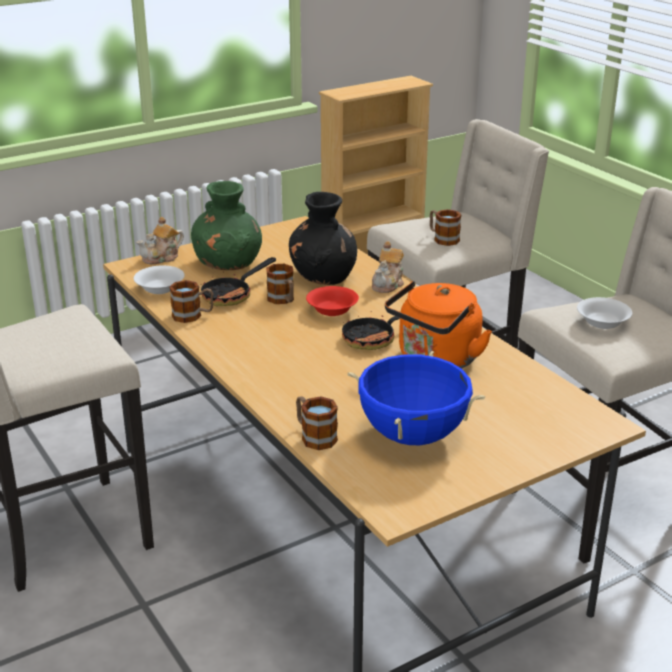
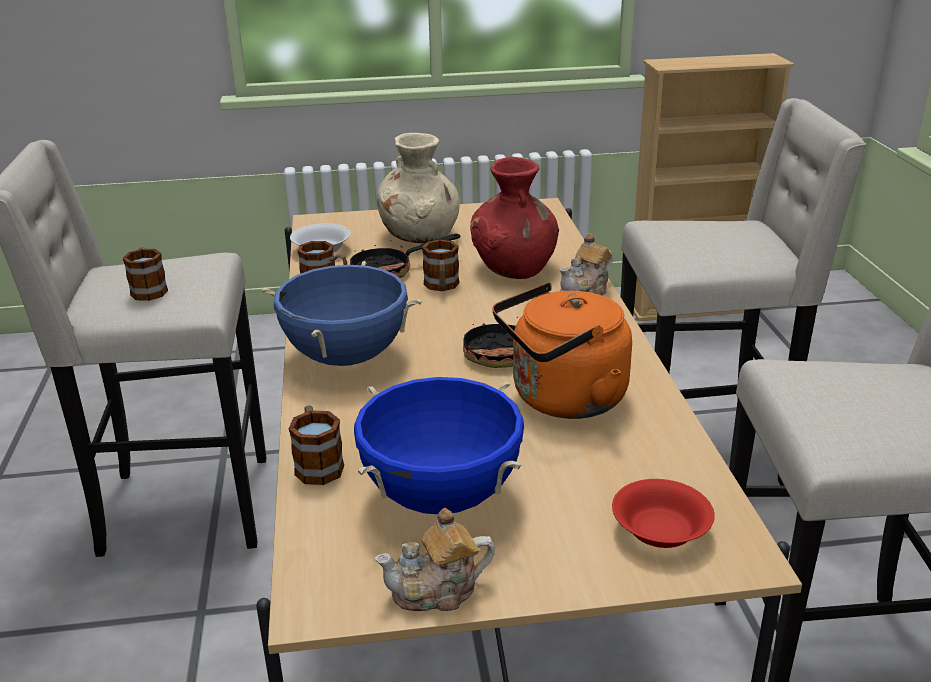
camera: 25 degrees right, 0 degrees up
teapot [136,217,184,264] -> teapot moved to [375,508,495,611]
green vase [191,181,262,270] -> beige vase [377,133,460,243]
black vase [289,192,357,285] -> red vase [470,157,559,279]
red bowl [306,286,359,316] -> red bowl moved to [612,479,715,548]
mug [430,209,462,246] -> mug moved to [123,247,168,301]
white bowl [577,297,632,329] -> none
none -> blue cooking pot [262,261,422,366]

